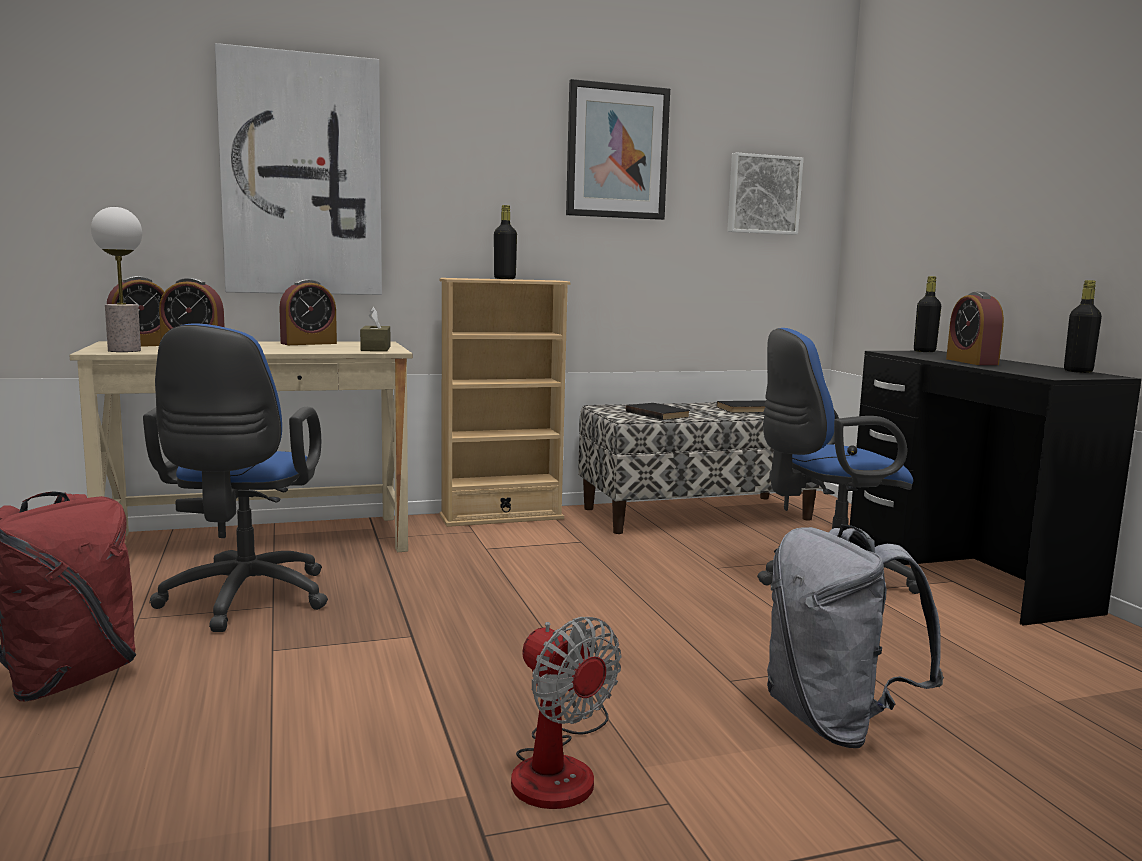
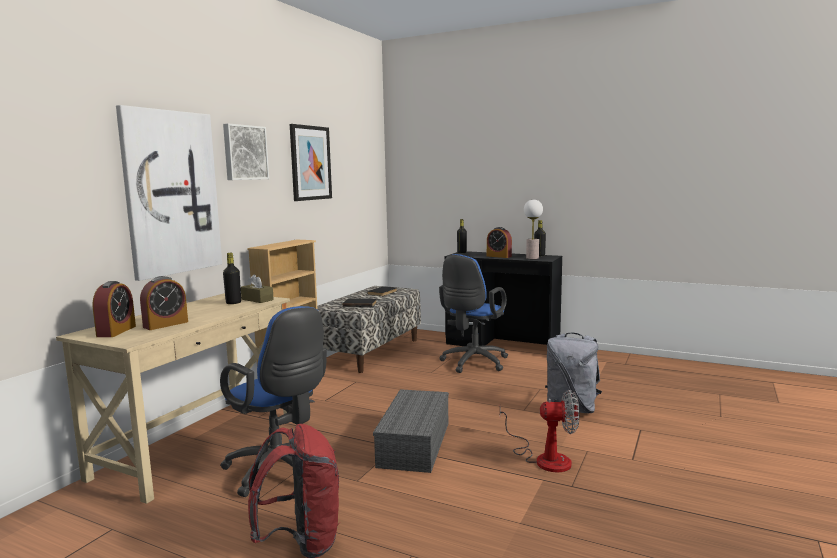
camera: 45 degrees left, 0 degrees up
table lamp [91,207,142,352] -> table lamp moved to [524,199,543,259]
alarm clock [279,279,337,345] -> none
black bottle [494,205,517,279] -> black bottle moved to [223,253,241,304]
picture [727,153,803,235] -> picture moved to [223,123,269,180]
none -> grey storage box [373,389,449,473]

